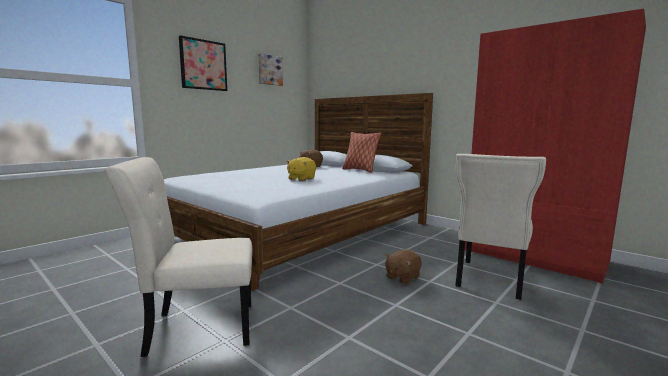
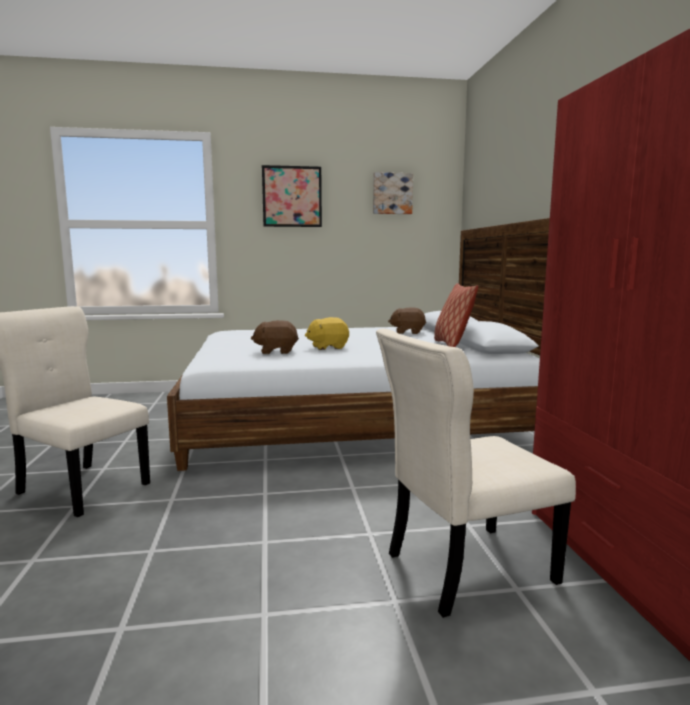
camera: 40 degrees right, 0 degrees up
brown plush toy [384,250,422,284] -> brown plush toy moved to [251,320,299,354]

